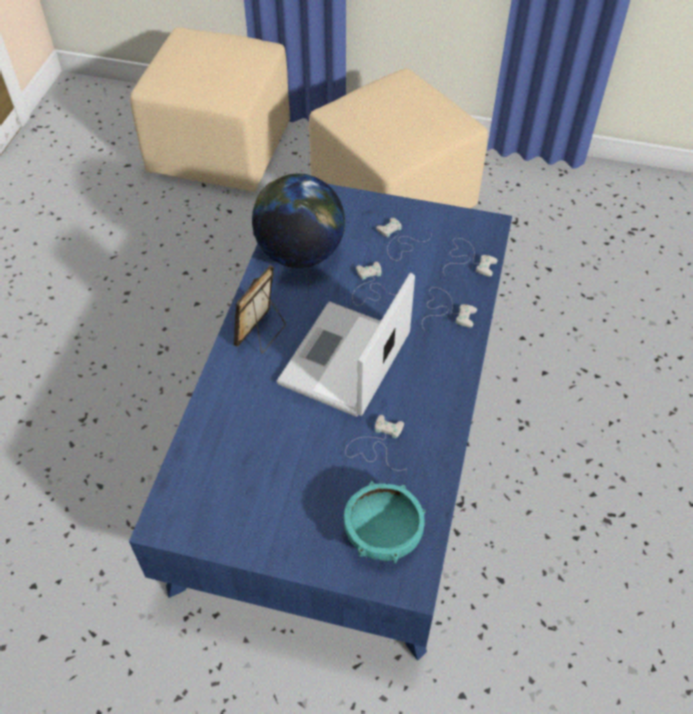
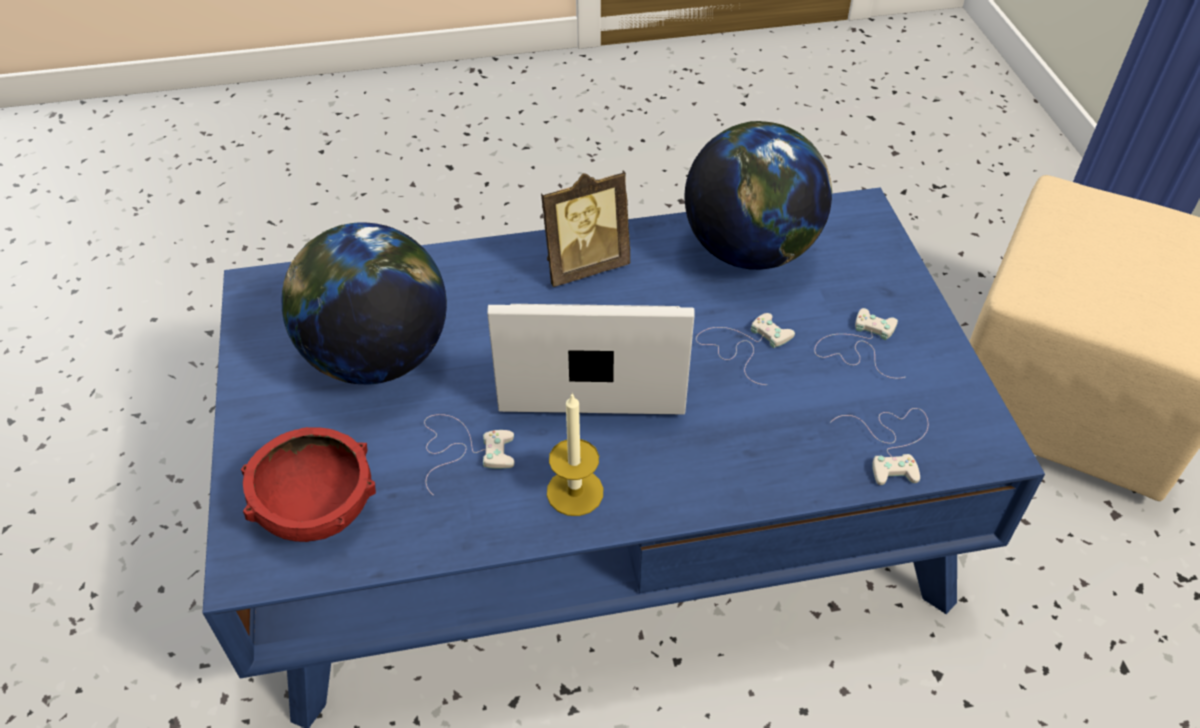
camera: 65 degrees right, 5 degrees down
beige ottoman [130,27,290,192] -> none
picture frame [234,266,286,354] -> picture frame turned 150 degrees clockwise [541,171,630,287]
turquoise bowl [343,481,426,564] -> red bowl [241,427,376,542]
white game controller [422,287,477,329] -> none
none -> globe [282,222,447,384]
none -> candle [547,393,603,516]

